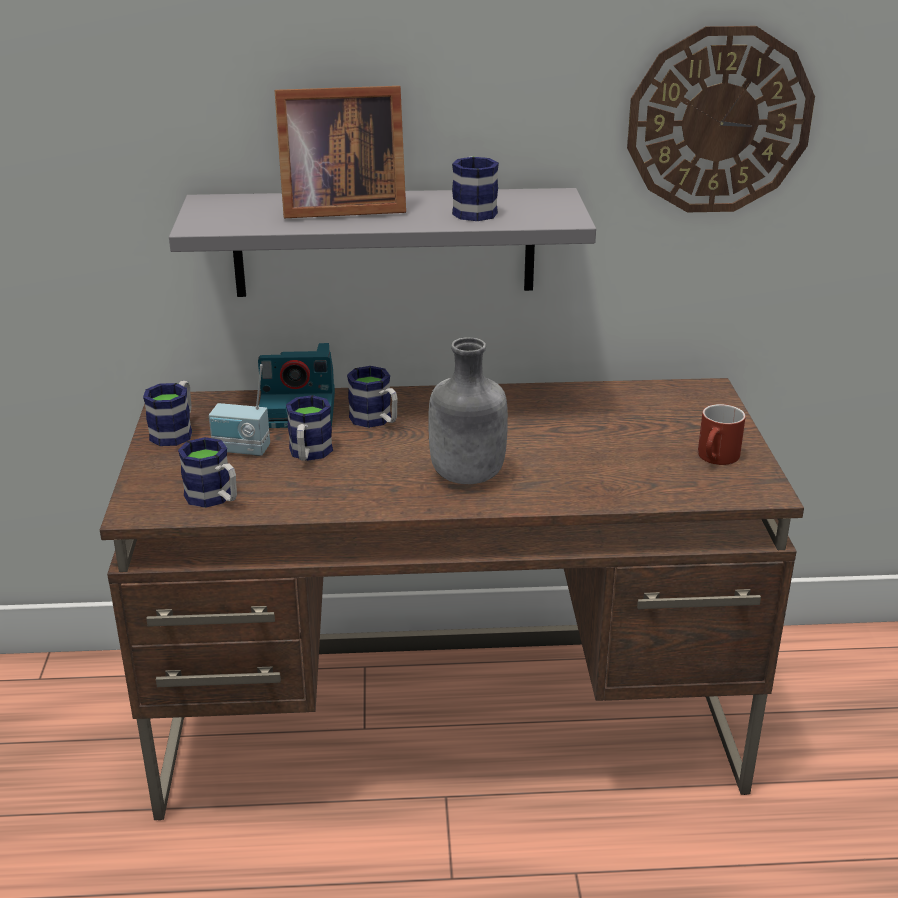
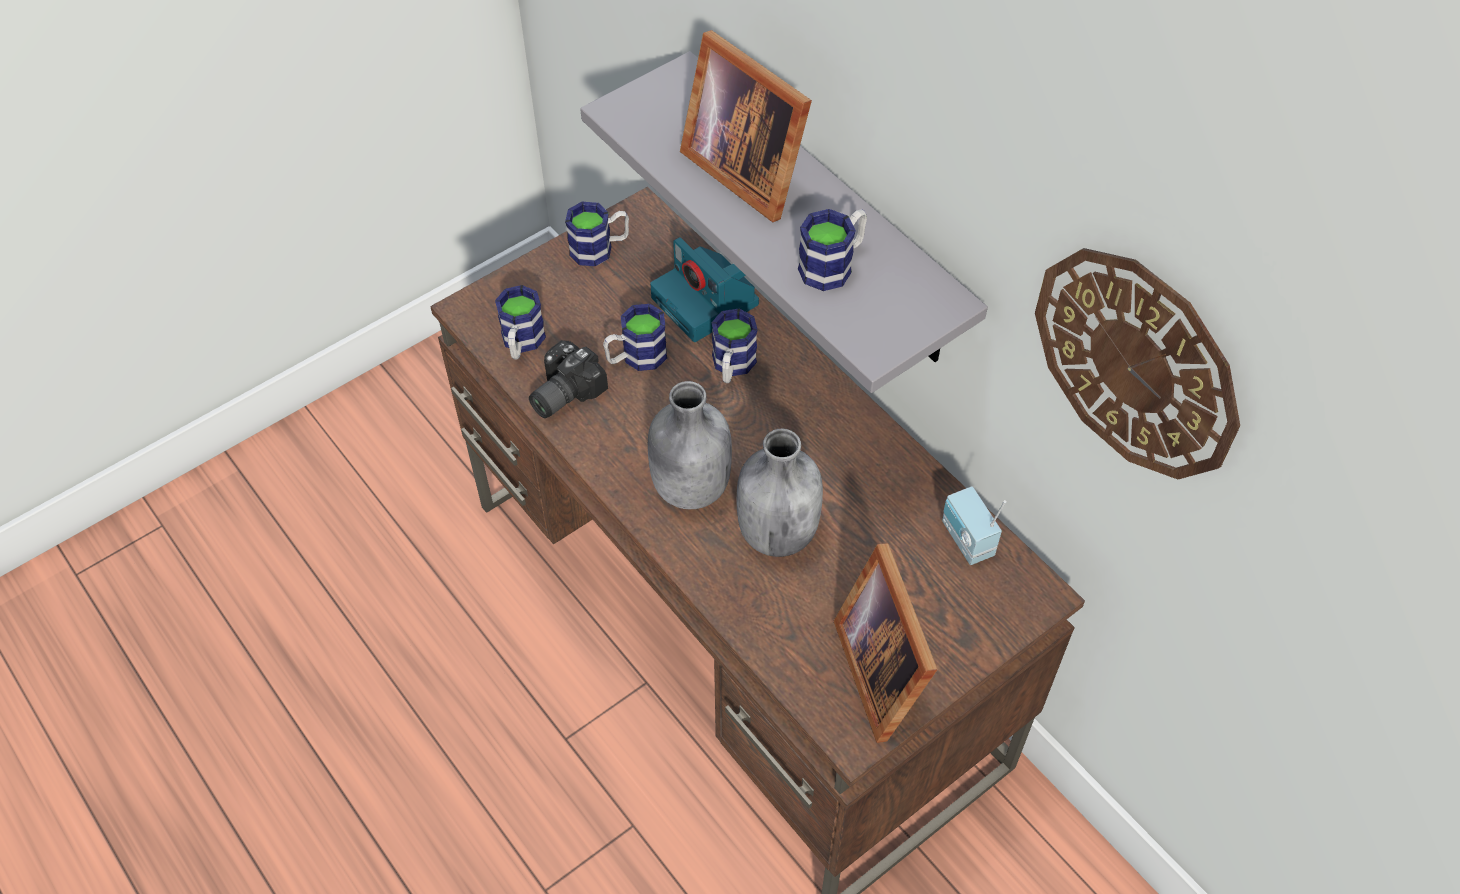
camera: 55 degrees right, 25 degrees up
radio [209,364,270,456] -> radio moved to [942,486,1006,565]
red mug [698,404,746,465] -> picture frame [834,543,937,743]
none -> camera [529,340,608,418]
none -> grey bottle [737,429,823,557]

